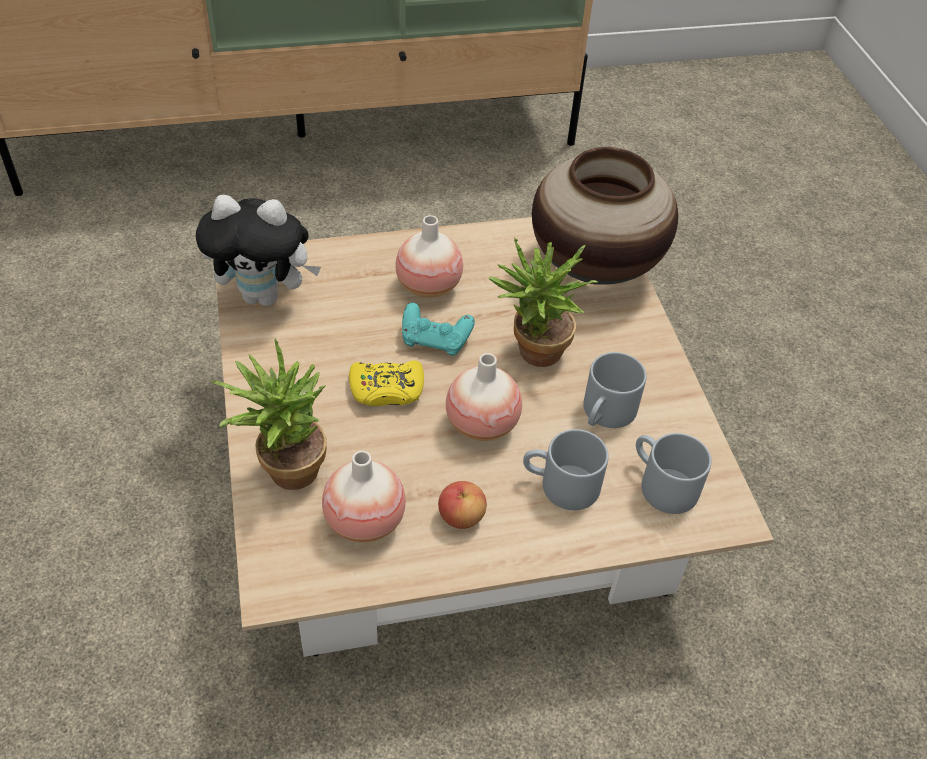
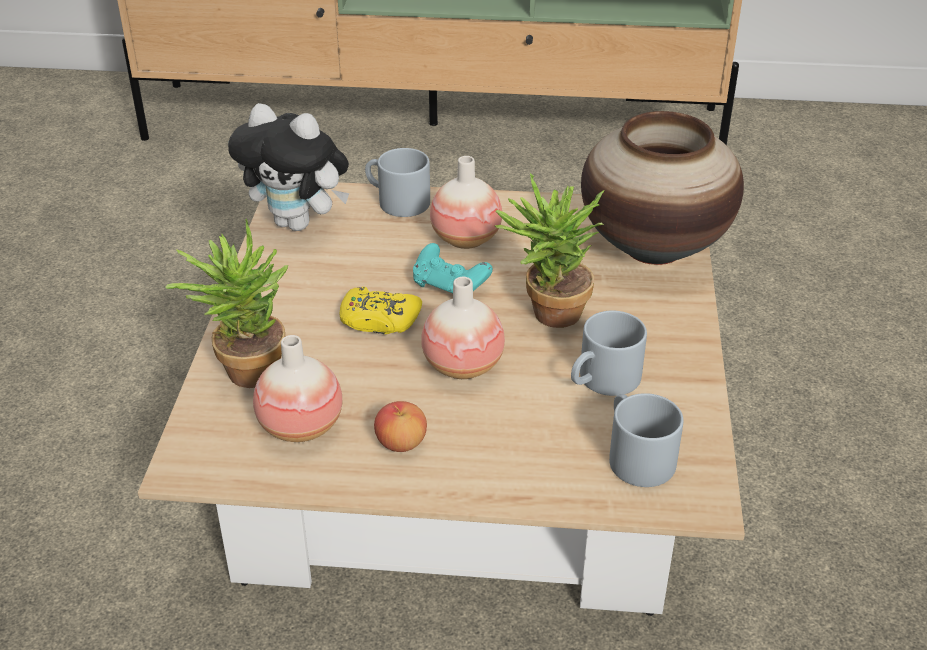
camera: 20 degrees right, 10 degrees down
grey mug [523,429,609,510] -> grey mug moved to [365,148,430,217]

